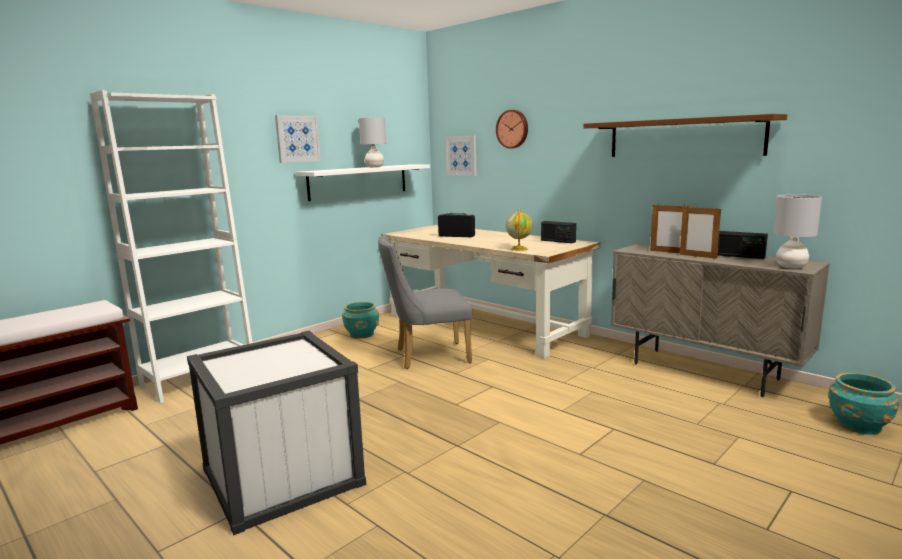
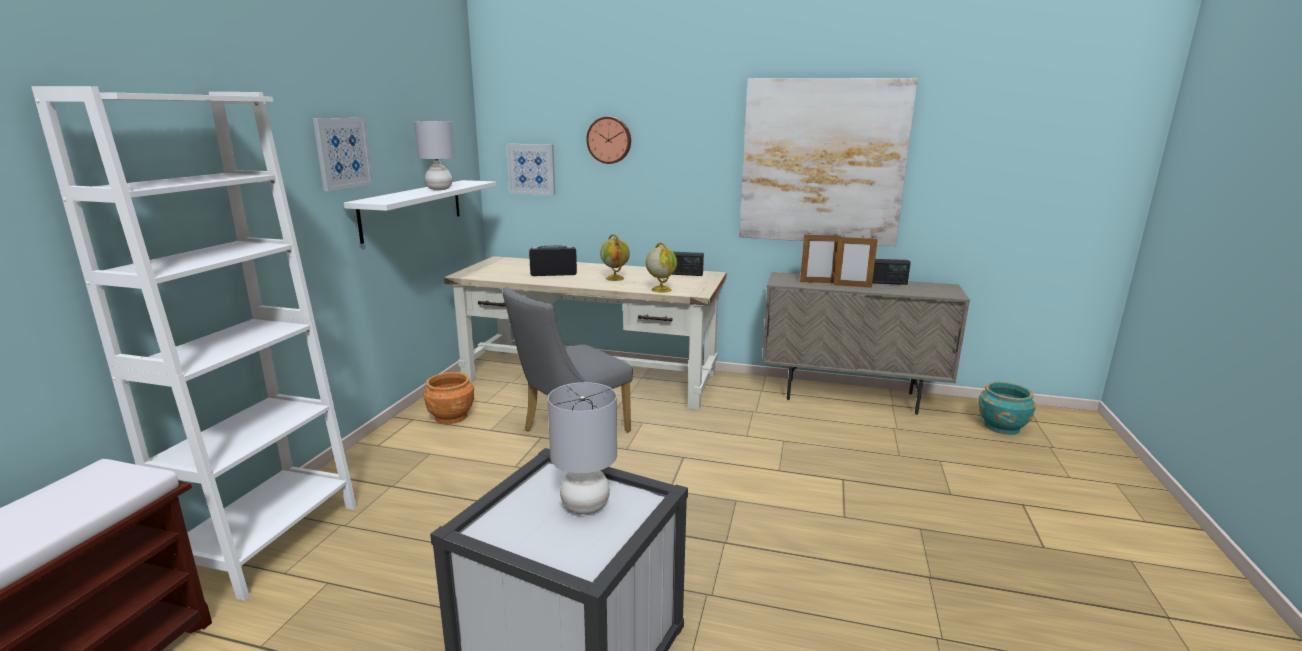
camera: 30 degrees left, 5 degrees up
turquoise planter [342,302,379,339] -> orange planter [423,372,474,424]
brown shelf [583,114,787,157] -> picture [739,78,918,246]
grey table lamp [773,194,822,269] -> grey table lamp moved to [548,382,617,514]
none -> globe [600,234,630,281]

